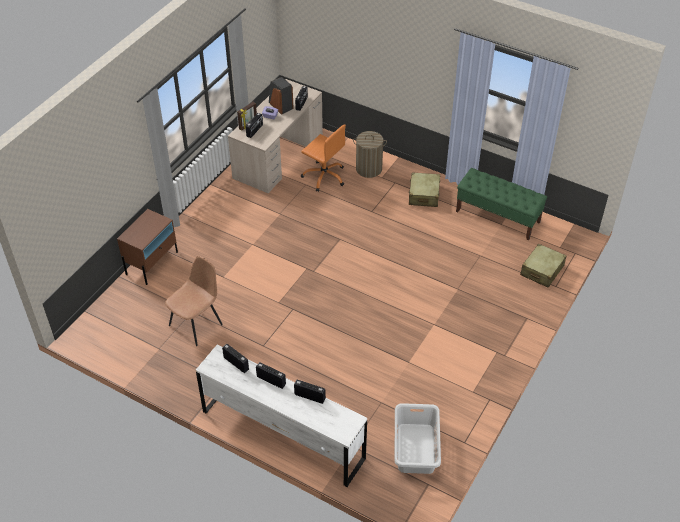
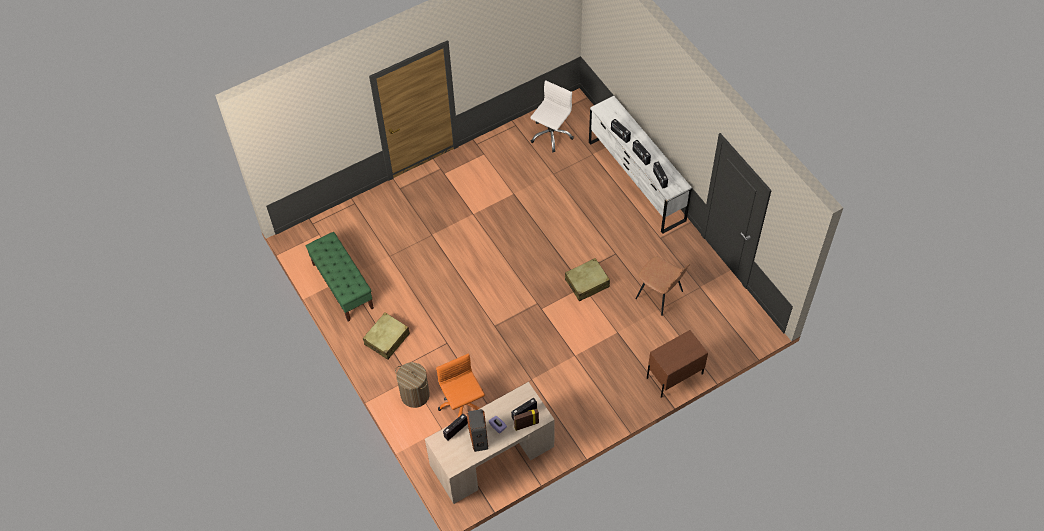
camera: 150 degrees left, 10 degrees up
brown chair [165,256,223,346] -> brown chair turned 120 degrees counterclockwise [635,257,690,316]
grey laundry basket [394,403,441,474] -> white office chair [530,80,574,153]
beige suitcase [520,244,567,288] -> beige suitcase moved to [565,258,610,302]

